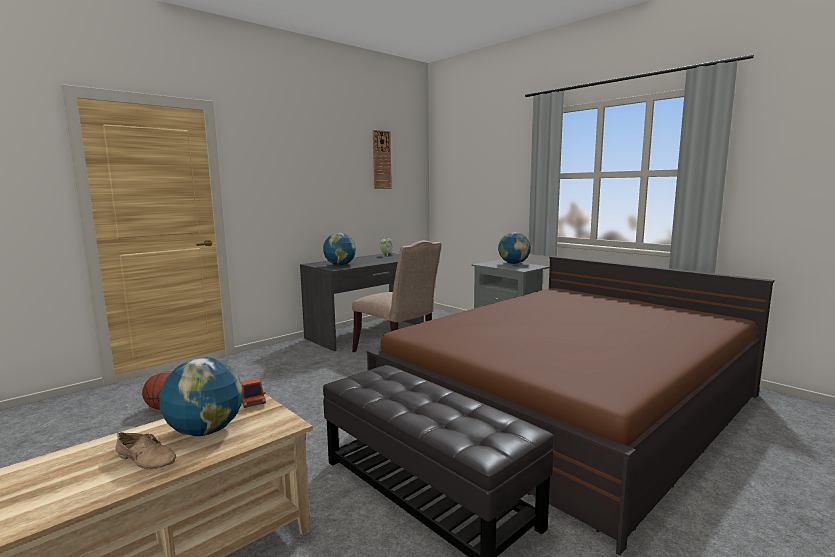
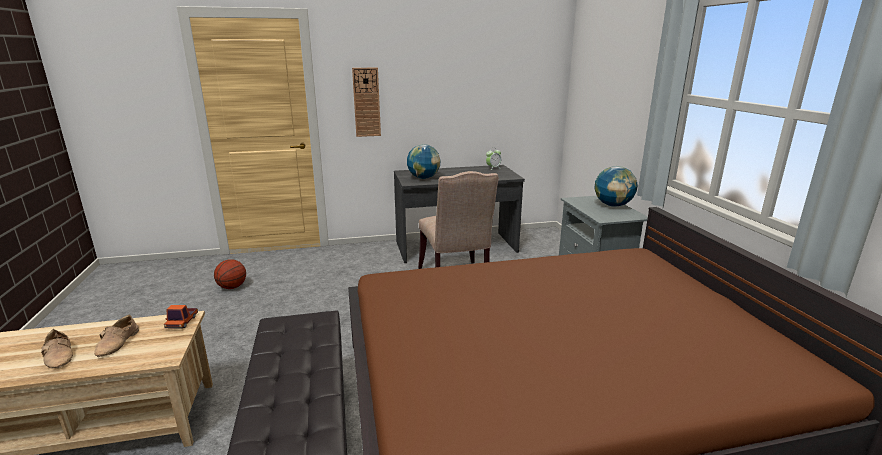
camera: 30 degrees right, 10 degrees up
globe [160,357,243,436] -> beige shoe [94,314,139,357]
wall clock [373,130,392,189] -> wall clock moved to [352,68,381,137]

